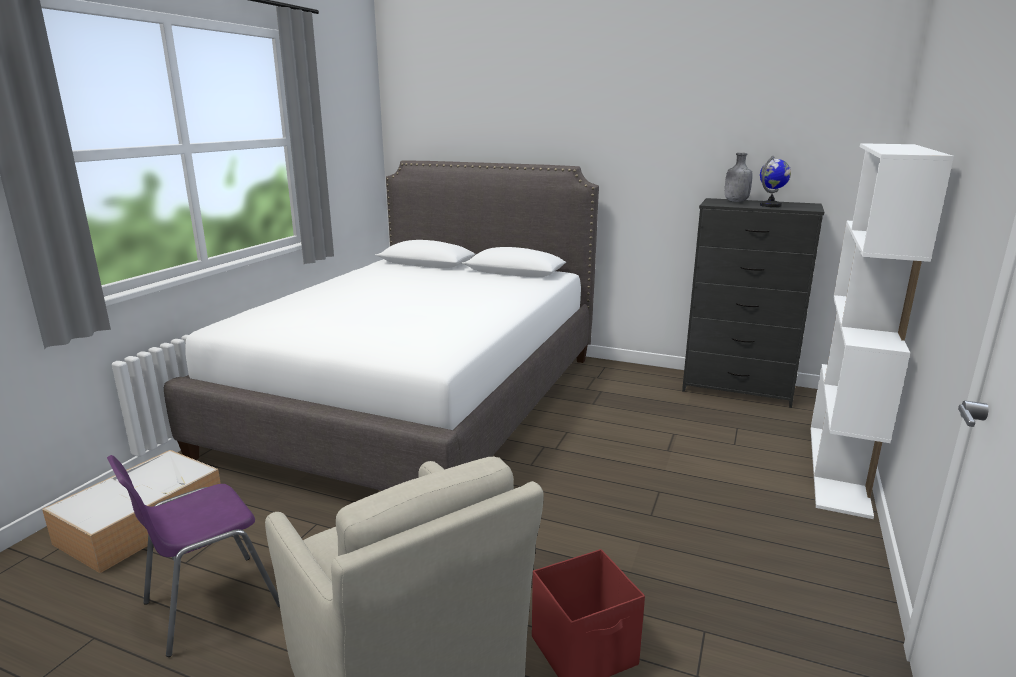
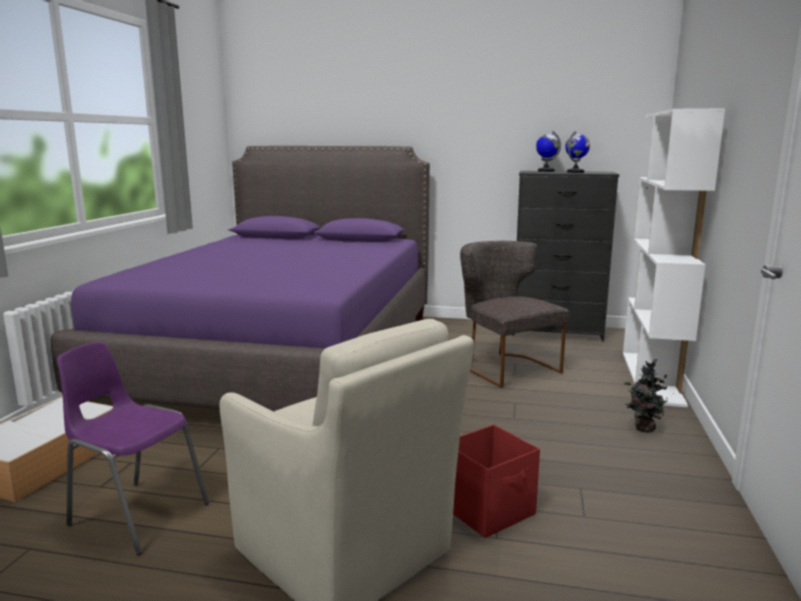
camera: 10 degrees left, 5 degrees down
purple chair [107,455,280,657] -> purple chair turned 75 degrees clockwise [56,342,209,555]
white bed [164,160,599,491] -> purple bed [51,146,430,412]
grey bottle [725,153,753,202] -> globe [536,131,561,172]
none -> grey chair [460,241,570,388]
none -> potted plant [624,359,674,433]

